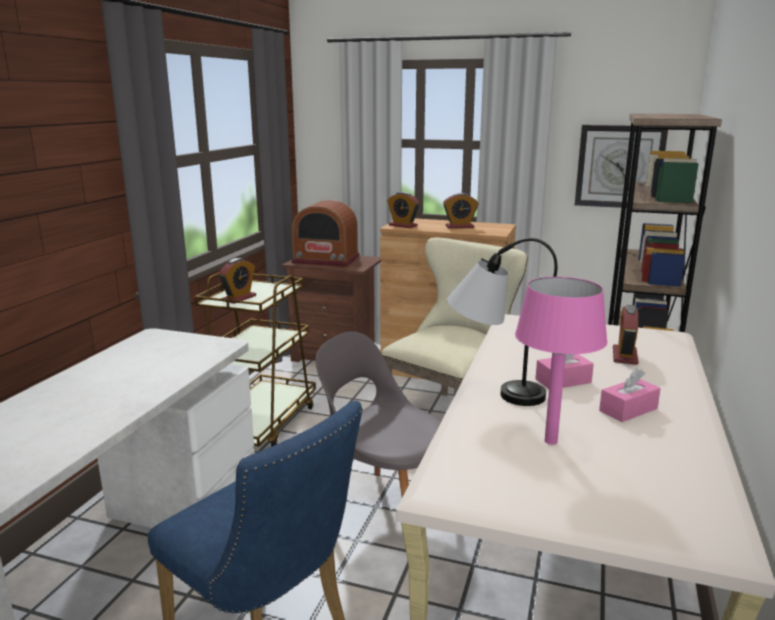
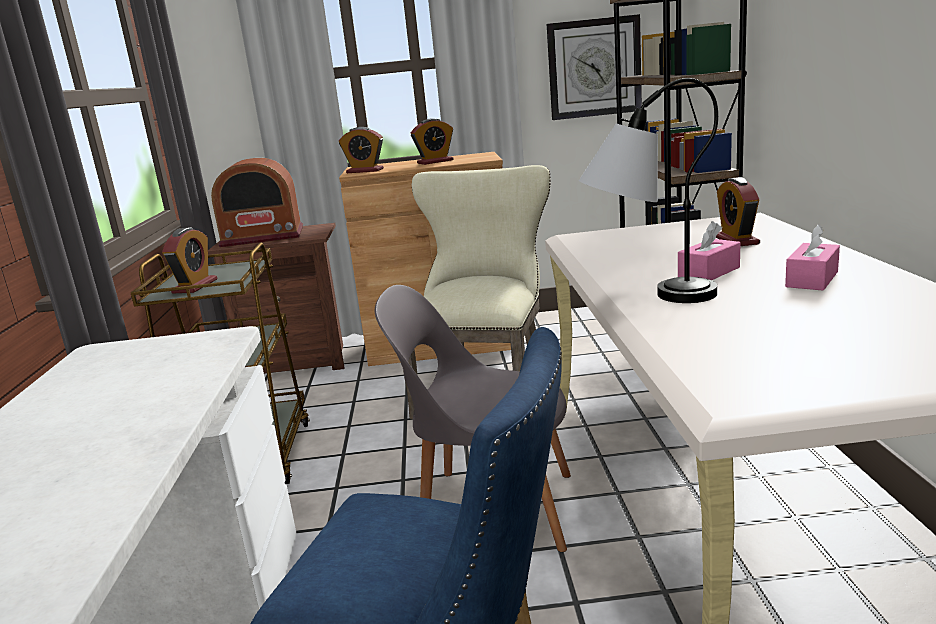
camera: 20 degrees left, 0 degrees up
pink table lamp [515,277,608,445] -> none

